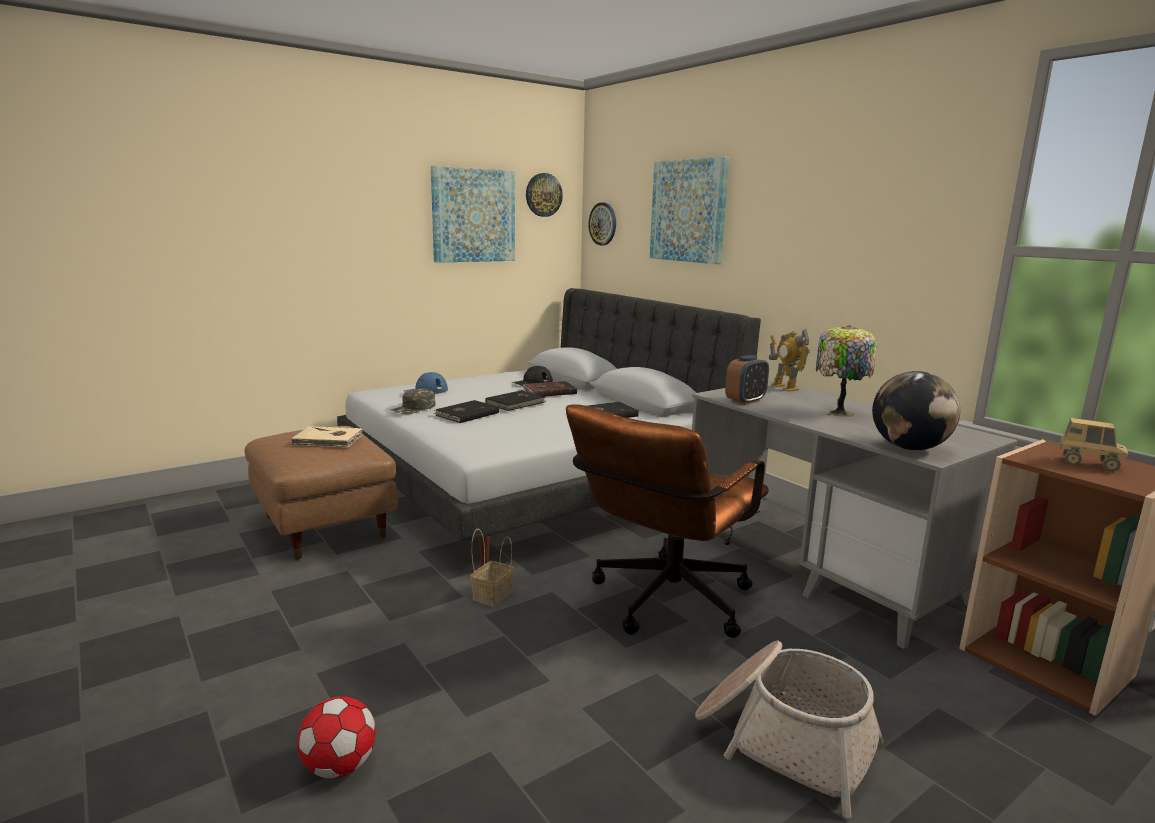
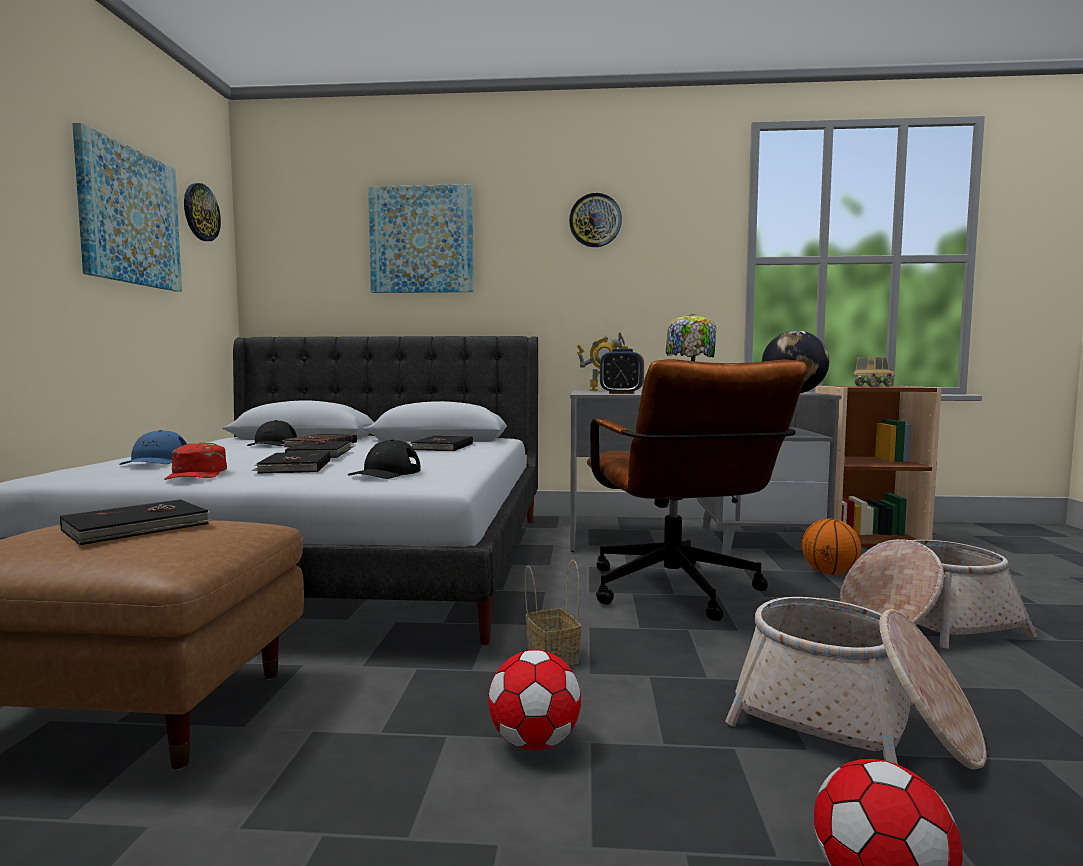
camera: 50 degrees left, 10 degrees down
beige book [291,426,362,448] -> black book [60,499,213,545]
green cap [390,388,435,414] -> red cap [164,443,227,480]
wall clock [588,202,616,245] -> wall clock moved to [569,193,622,247]
alarm clock [725,355,769,405] -> alarm clock turned 105 degrees clockwise [600,349,644,394]
none -> black cap [348,440,421,479]
none -> football [488,650,581,750]
none -> basket [725,597,987,769]
none -> basketball [802,518,861,575]

